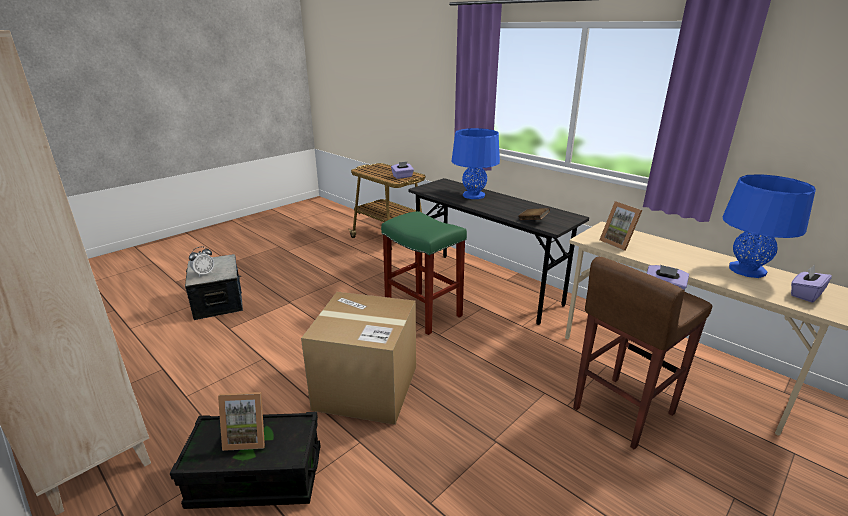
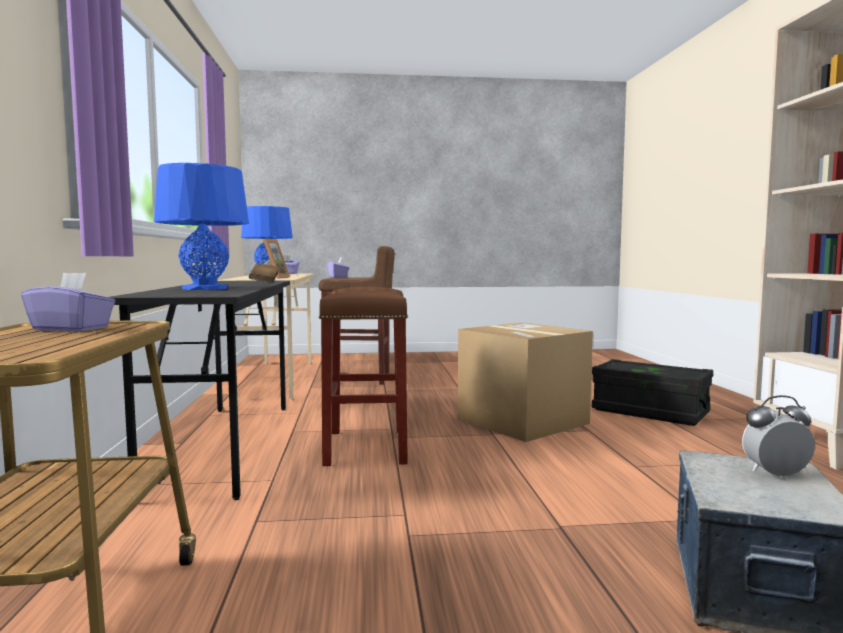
camera: 140 degrees left, 20 degrees down
picture frame [218,392,265,451] -> none
green stool [381,211,467,335] -> brown stool [319,287,408,466]

